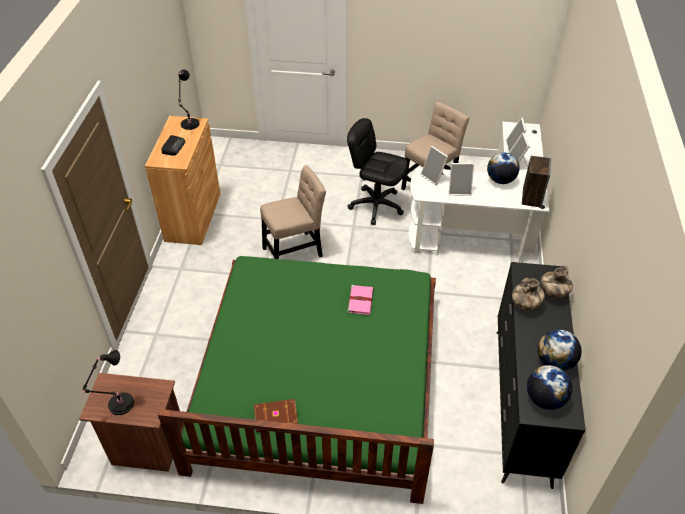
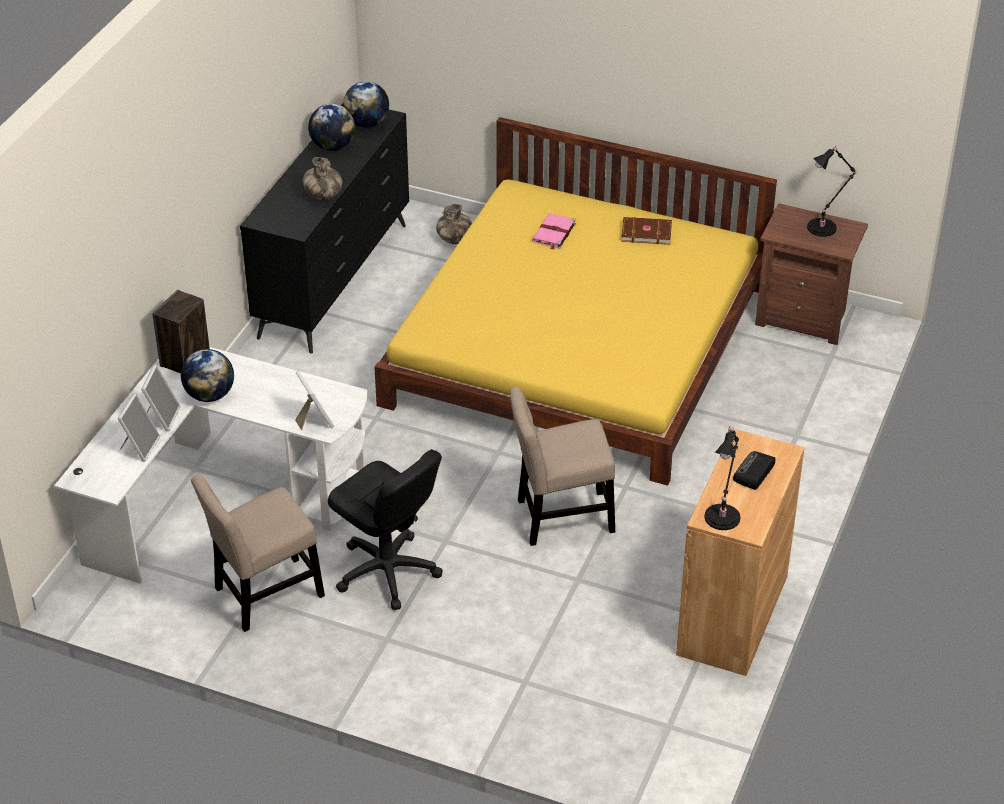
camera: 165 degrees left, 5 degrees down
green bed [158,256,436,504] -> yellow bed [374,117,777,486]
pink book [347,285,374,315] -> pink book moved to [532,213,576,250]
picture frame [449,163,474,196] -> none
vase [541,265,573,299] -> vase moved to [436,204,472,244]

